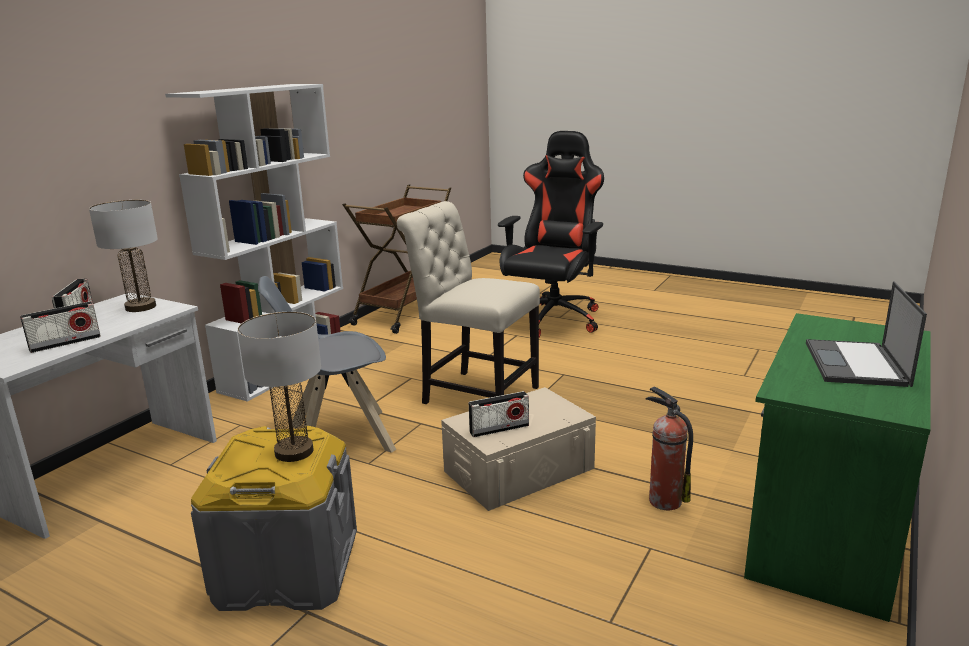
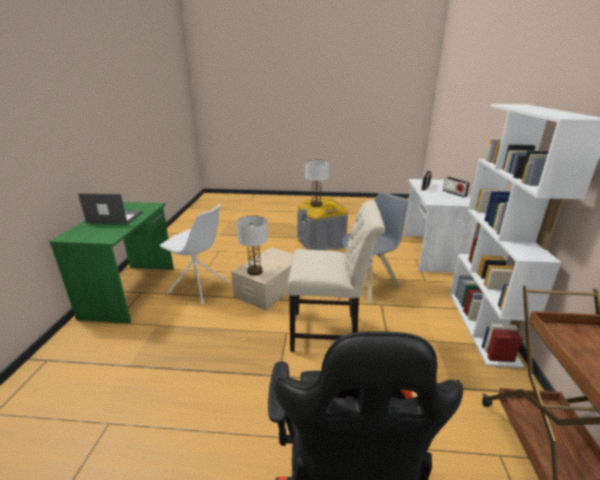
camera: 155 degrees right, 5 degrees up
table lamp [89,200,158,312] -> table lamp moved to [236,215,268,276]
radio [468,391,529,437] -> none
fire extinguisher [645,386,693,510] -> white chair [160,204,229,305]
laptop [806,281,927,387] -> laptop turned 75 degrees counterclockwise [78,193,142,224]

